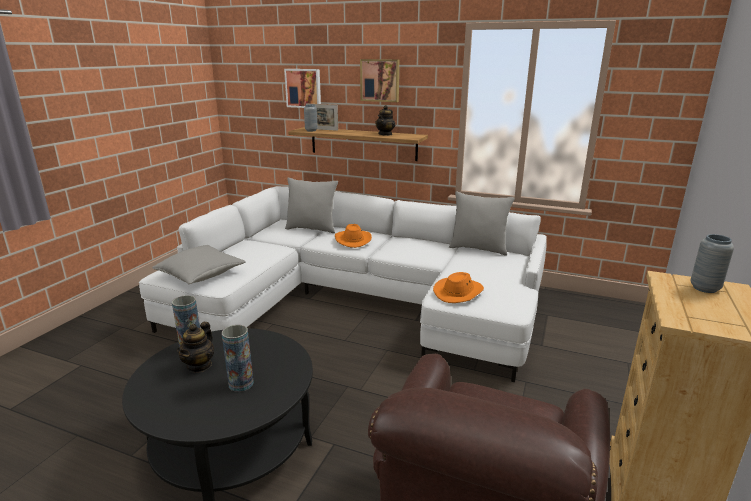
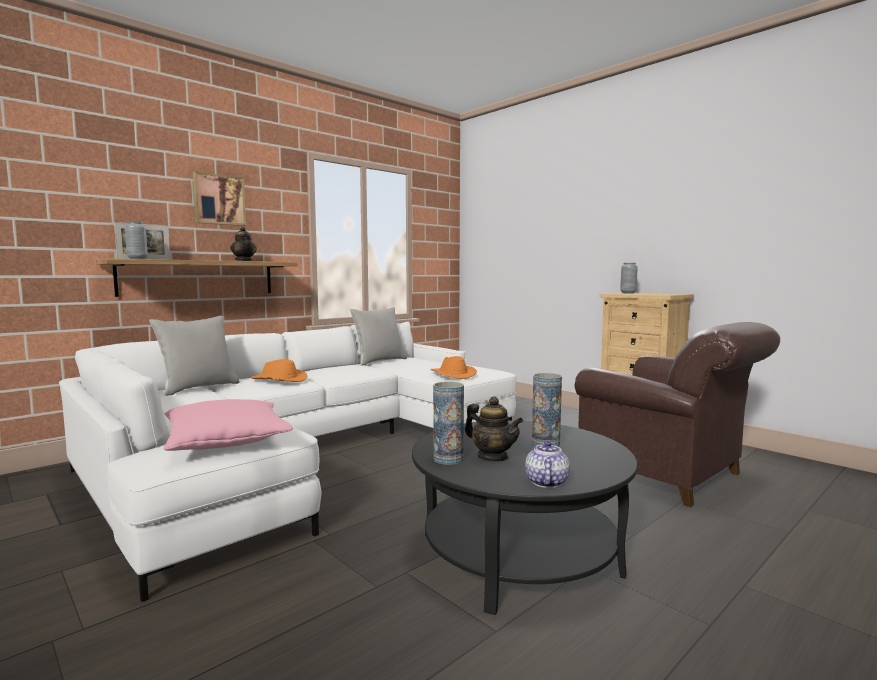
camera: 65 degrees left, 15 degrees down
grey pillow [152,245,246,284] -> pink pillow [163,399,293,451]
picture [284,69,321,108] -> none
none -> teapot [525,440,570,488]

